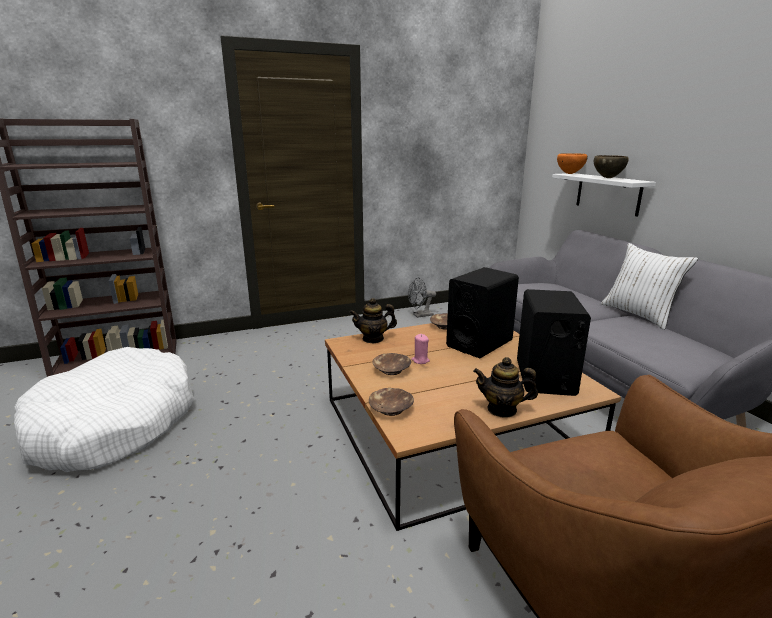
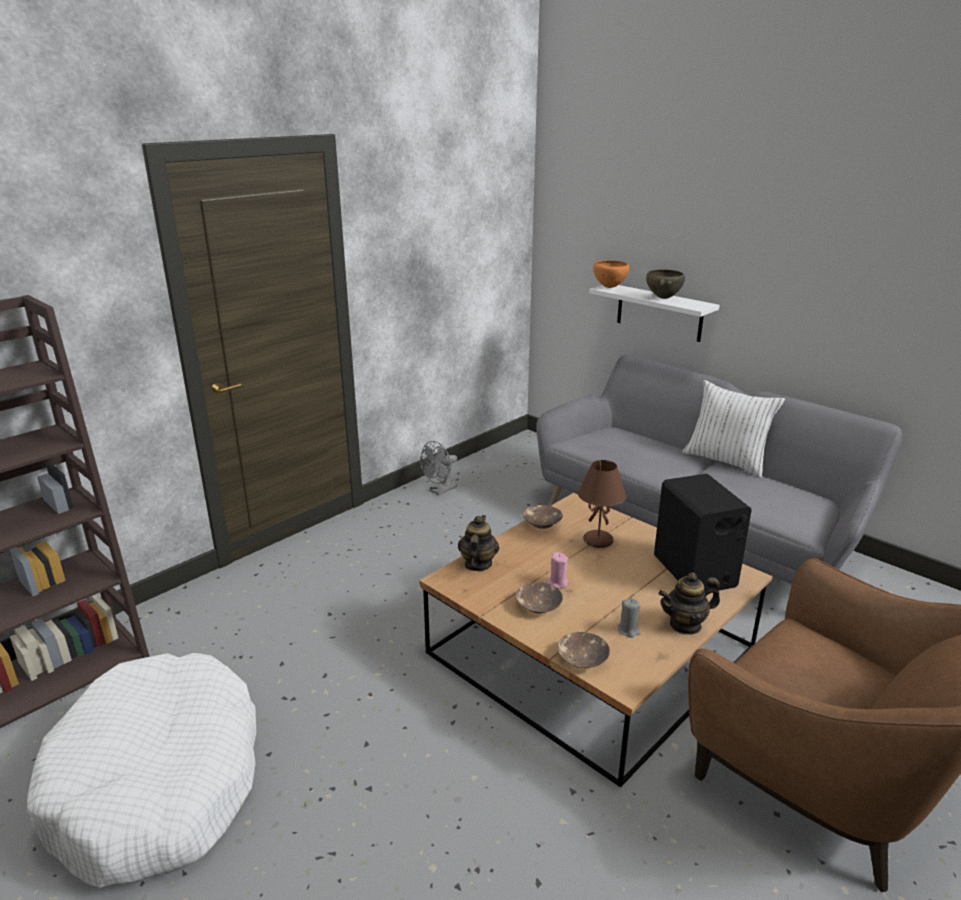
camera: 25 degrees left, 5 degrees up
teapot [349,298,397,343] -> teapot turned 135 degrees clockwise [458,515,499,571]
black speaker [446,267,519,358] -> brown table lamp [578,460,626,548]
none -> grey candle [617,598,641,638]

